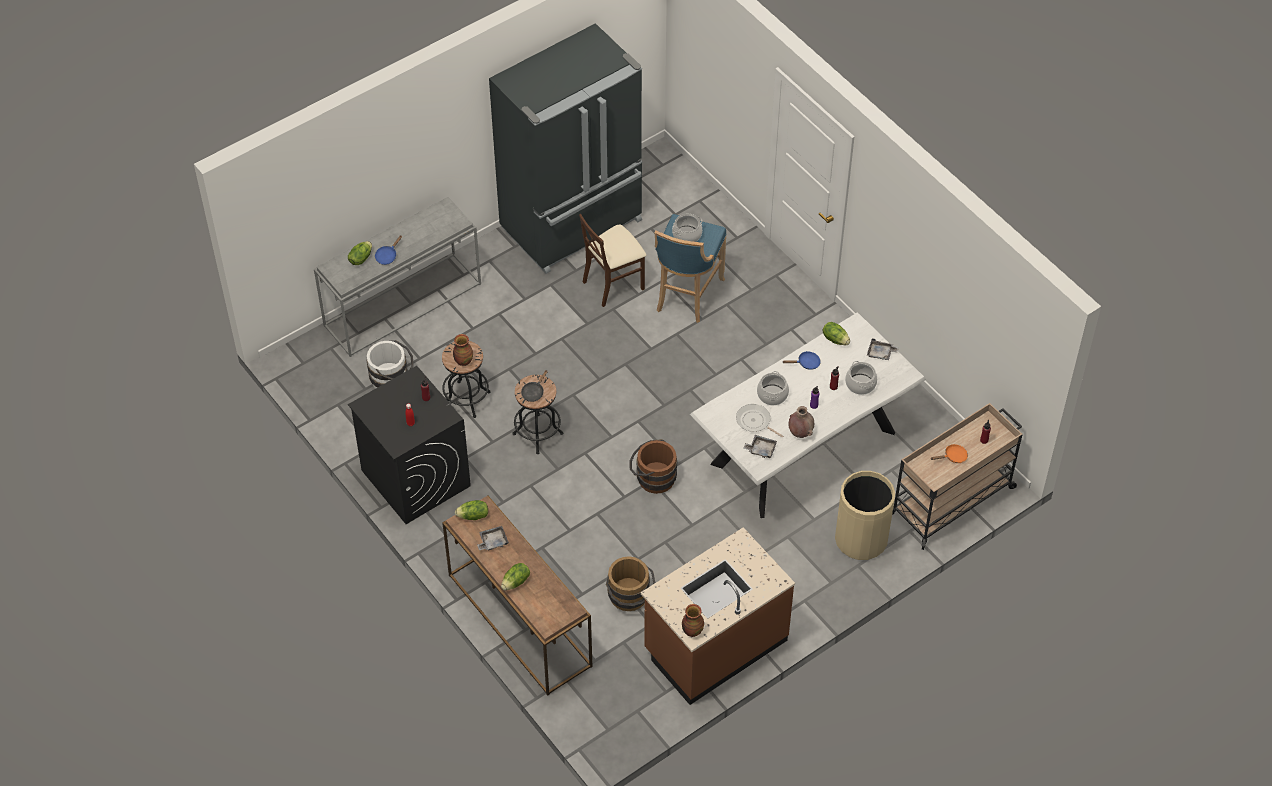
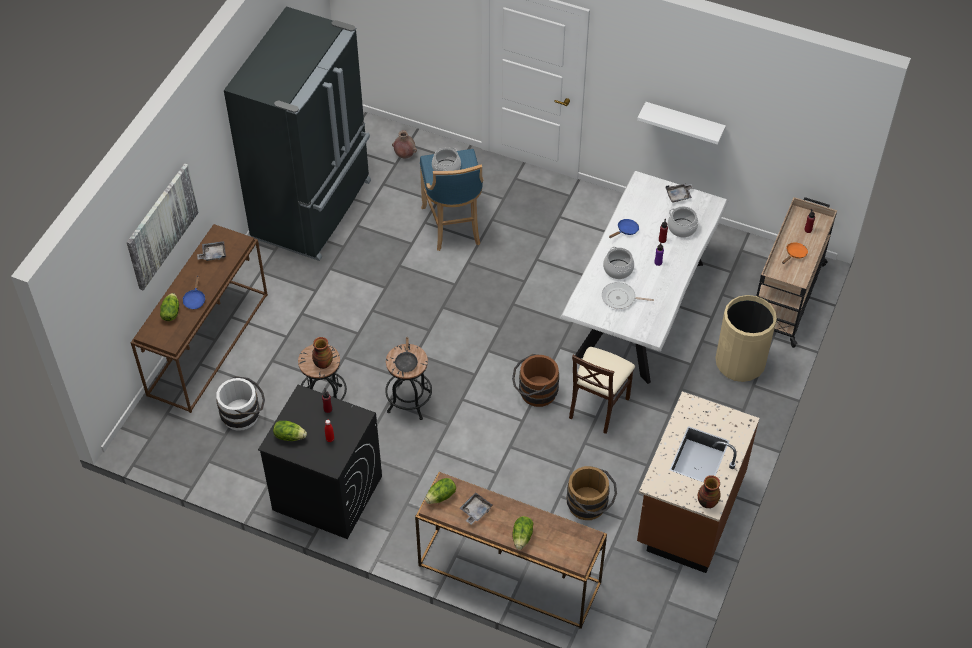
camera: 30 degrees left, 0 degrees up
grey console table [314,197,481,357] -> brown console table [131,224,268,413]
beige chair [579,214,646,307] -> beige chair moved to [569,347,635,434]
grey tray [743,435,777,458] -> grey tray moved to [197,241,226,261]
brown vase [789,406,814,438] -> brown vase moved to [392,130,417,159]
lettuce [823,322,850,345] -> lettuce moved to [273,421,307,441]
none -> picture [126,163,199,291]
none -> white shelf [637,102,726,145]

